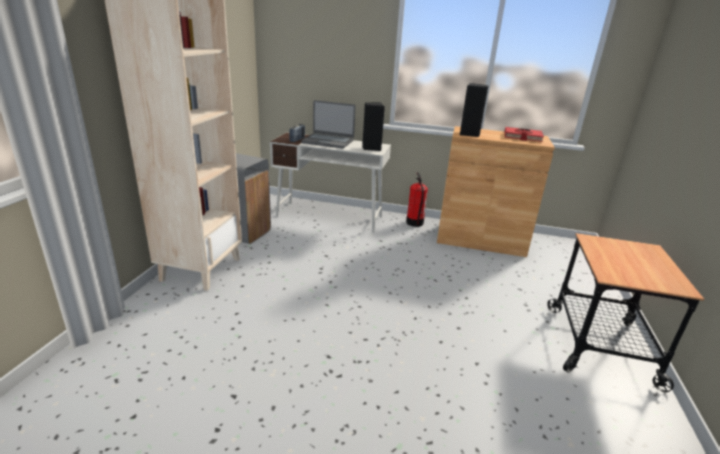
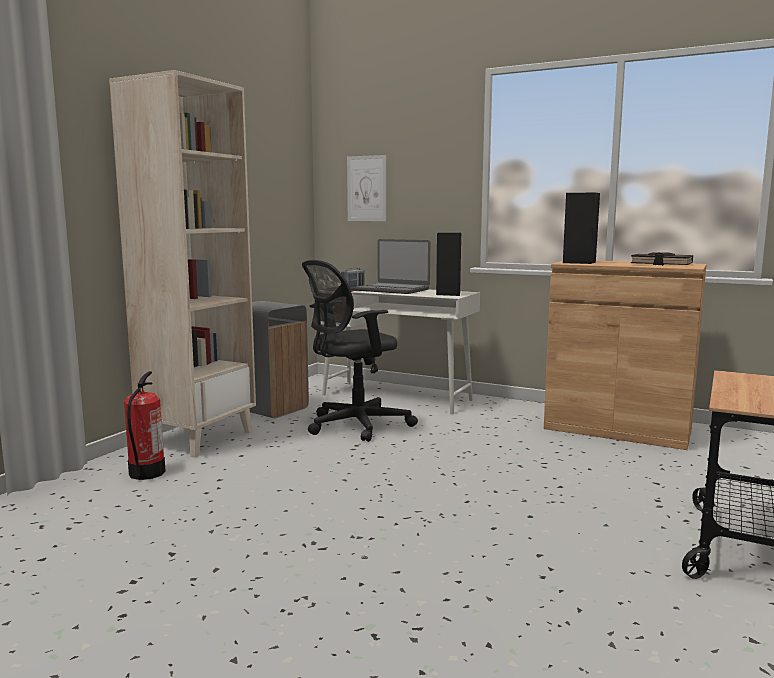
camera: 15 degrees right, 15 degrees down
fire extinguisher [406,172,428,227] -> fire extinguisher moved to [124,371,166,480]
red book [505,127,544,142] -> black book [631,252,693,266]
none -> black office chair [302,260,418,442]
none -> picture [347,155,386,221]

